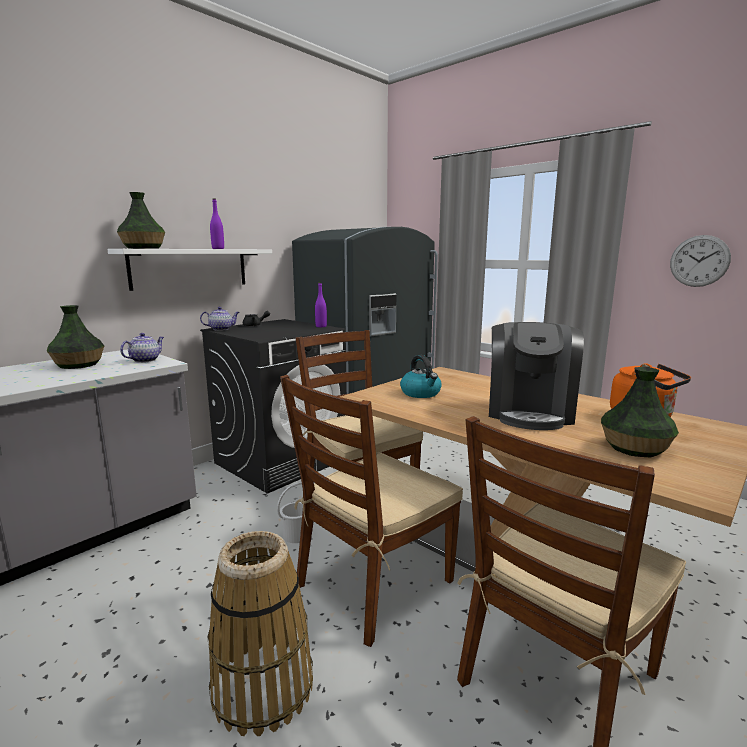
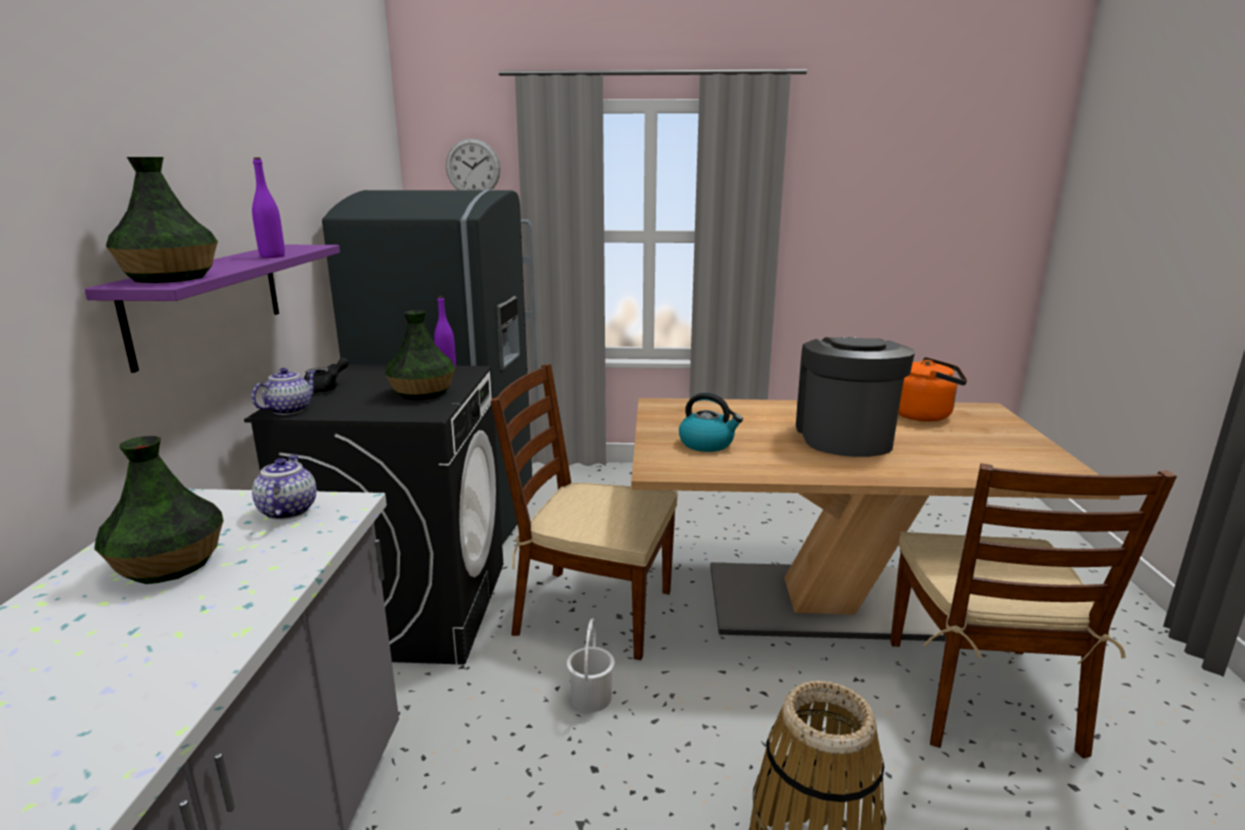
camera: 40 degrees left, 5 degrees up
white shelf [107,249,272,291] -> purple shelf [84,245,340,373]
brown chair [280,375,463,647] -> none
coffee machine [489,322,584,430] -> coffee machine turned 150 degrees counterclockwise [796,337,915,457]
vase [601,367,679,458] -> vase moved to [385,310,455,400]
wall clock [670,235,731,287] -> wall clock moved to [446,138,500,190]

